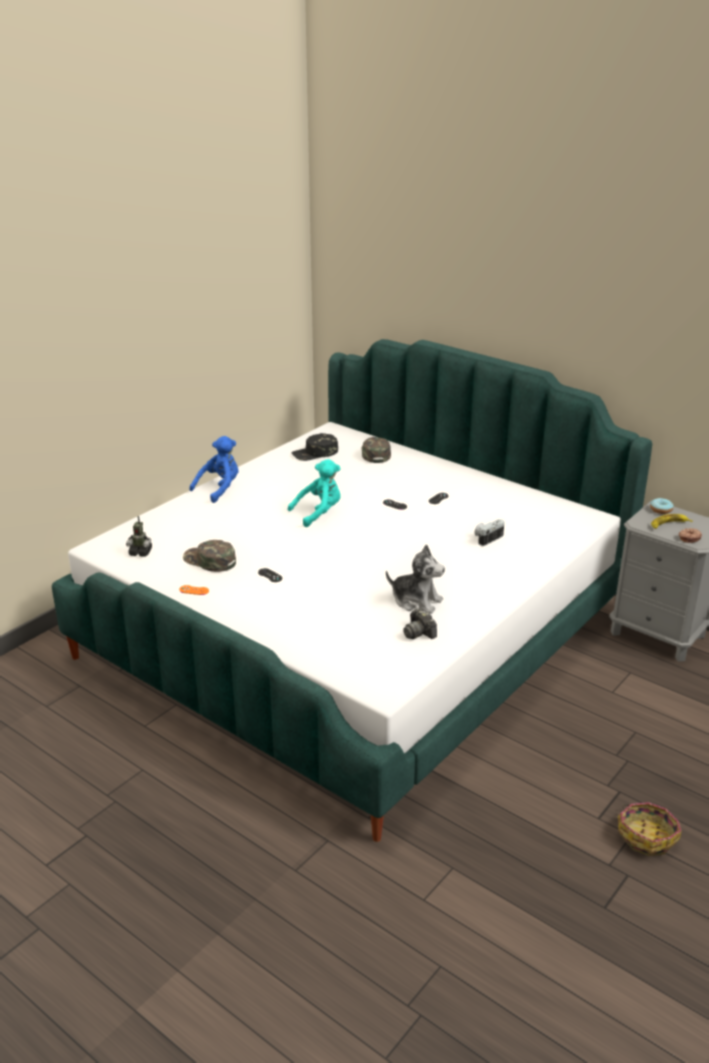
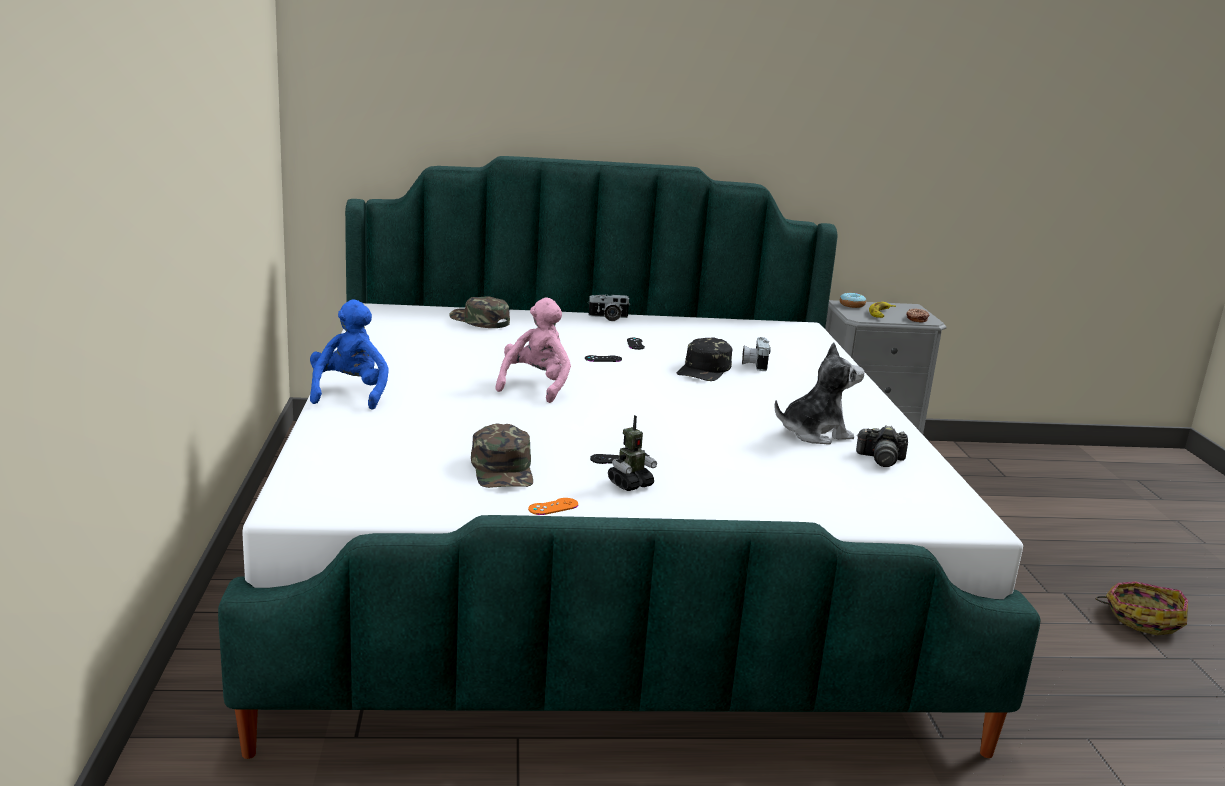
camera: 45 degrees left, 10 degrees down
toy robot [126,516,152,557] -> toy robot moved to [608,415,657,491]
green cap [183,540,236,572] -> green cap turned 90 degrees counterclockwise [471,423,533,488]
turquoise plush toy [288,459,341,527] -> pink plush toy [495,297,571,403]
black cap [292,433,338,461] -> black cap moved to [677,337,732,381]
none -> camera [588,294,629,321]

